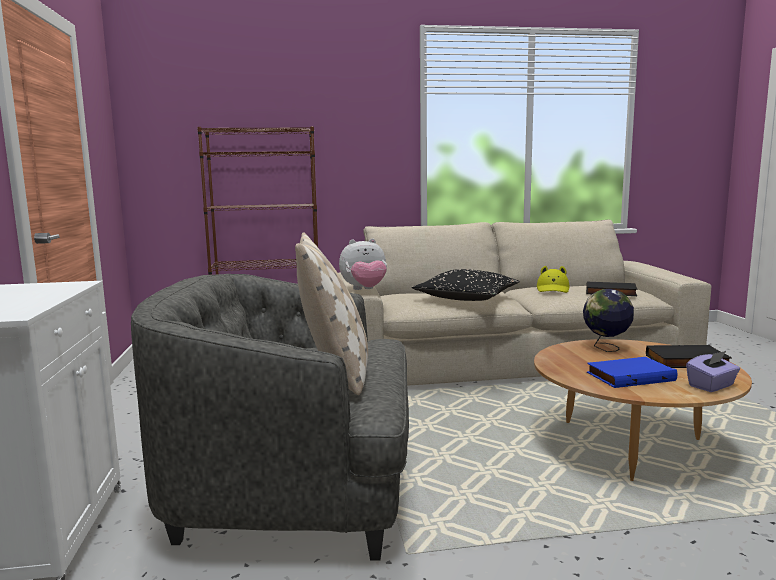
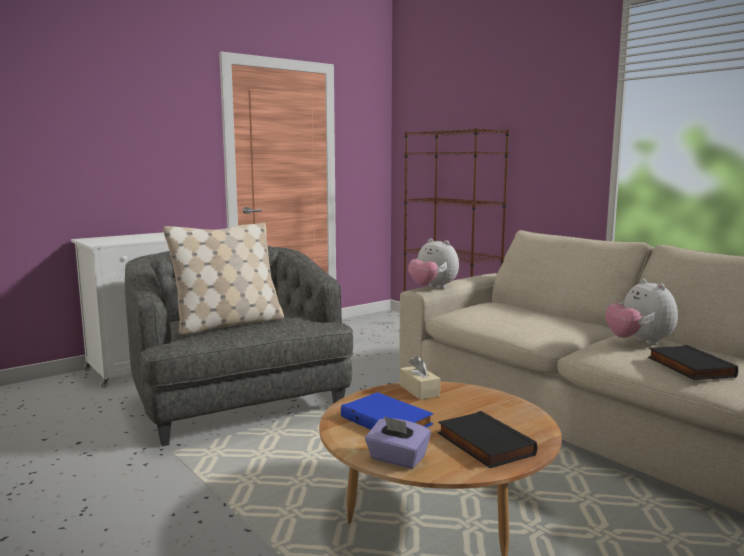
camera: 60 degrees right, 0 degrees up
black pillow [412,269,520,301] -> none
yellow hat [537,266,570,293] -> plush toy [605,279,678,345]
globe [583,289,634,352] -> none
none -> beige tissue box [400,356,440,400]

